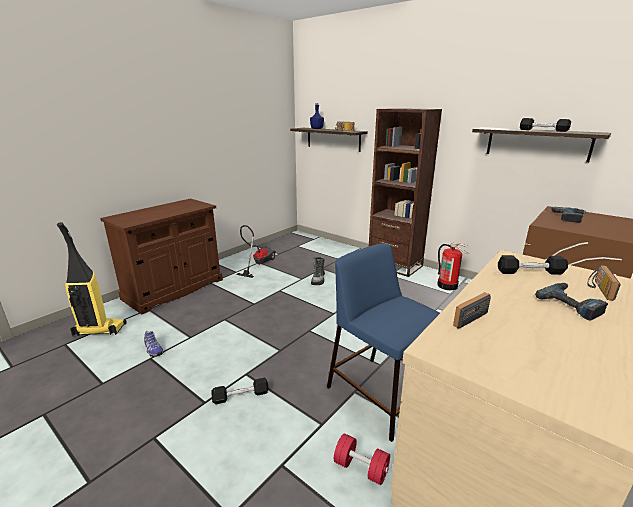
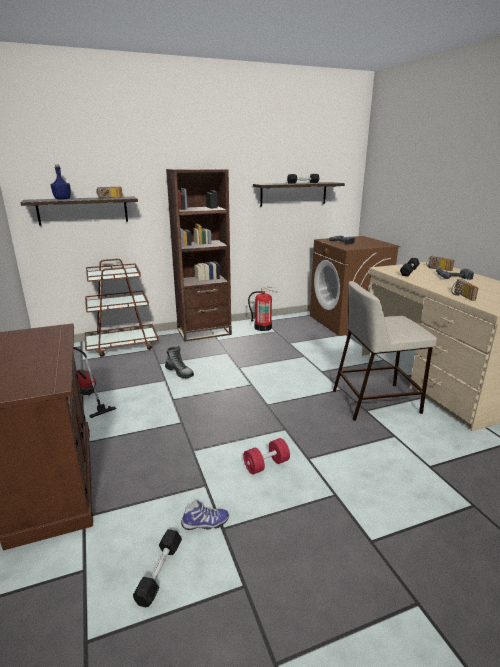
camera: 60 degrees left, 0 degrees up
vacuum cleaner [57,222,127,336] -> none
black dumbbell [211,378,269,404] -> black dumbbell moved to [133,529,182,608]
blue stool [327,243,440,442] -> beige stool [333,281,437,421]
red dumbbell [334,433,390,485] -> red dumbbell moved to [243,438,290,475]
none -> brown cart [85,259,159,357]

